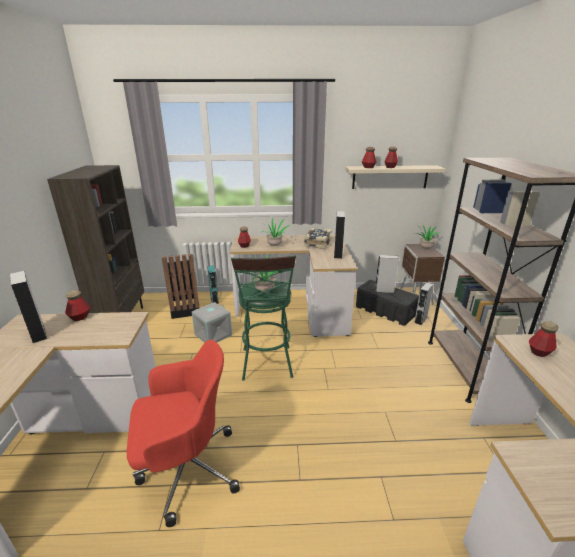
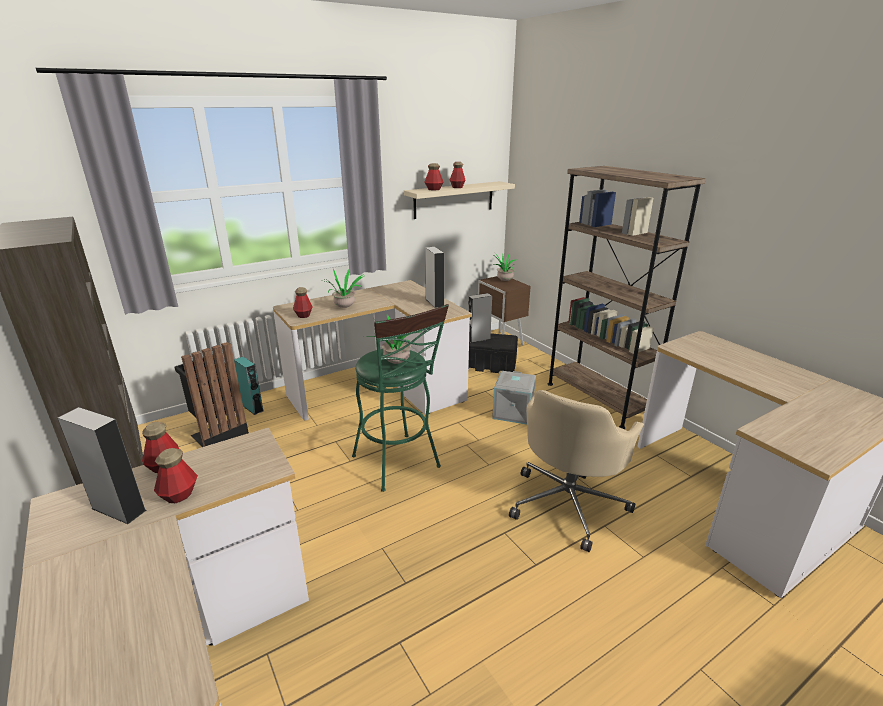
camera: 30 degrees left, 0 degrees up
red office chair [127,340,240,527] -> none
grey storage box [192,302,232,343] -> grey storage box moved to [492,371,536,425]
book [304,228,332,249] -> none
grey speaker [414,282,433,325] -> none
bottle [529,321,559,357] -> bottle moved to [154,448,198,503]
none -> beige office chair [509,390,644,552]

